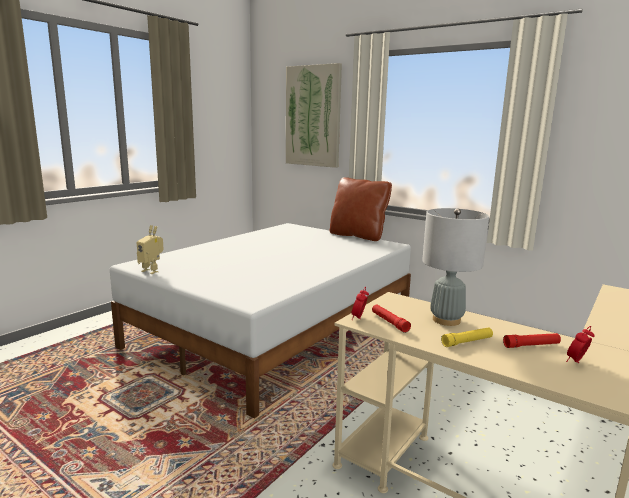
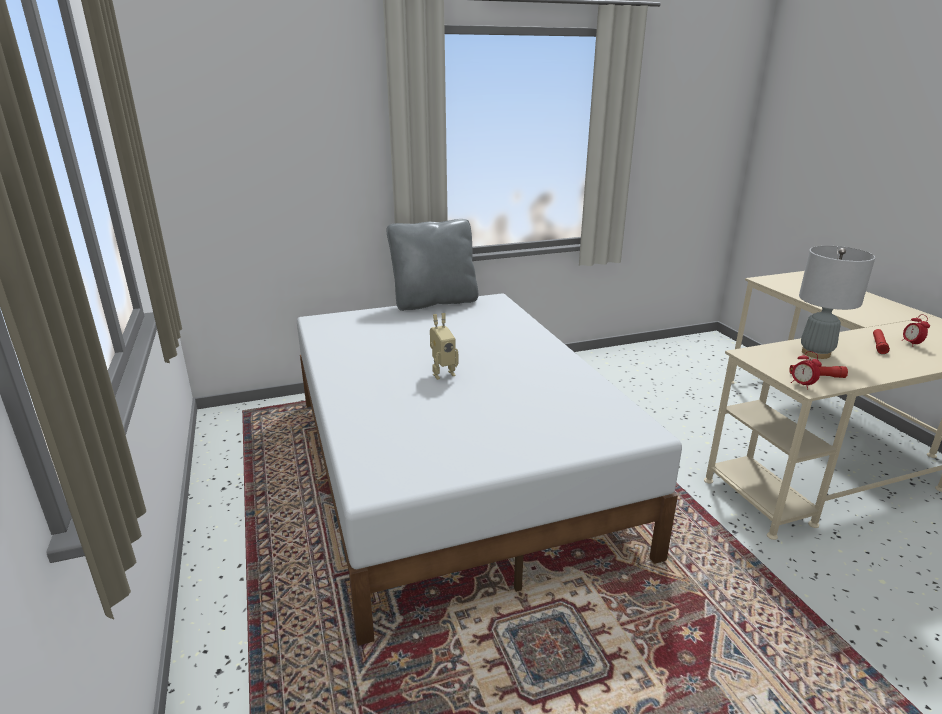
camera: 55 degrees left, 10 degrees up
toy robot [136,225,164,274] -> toy robot moved to [430,313,458,380]
picture [286,63,342,168] -> none
brown pillow [330,177,392,241] -> grey pillow [386,219,478,311]
yellow flashlight [441,328,493,347] -> none

